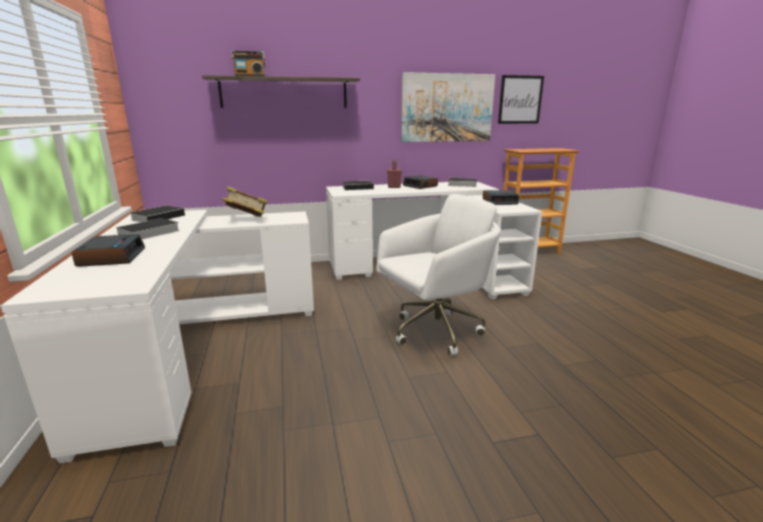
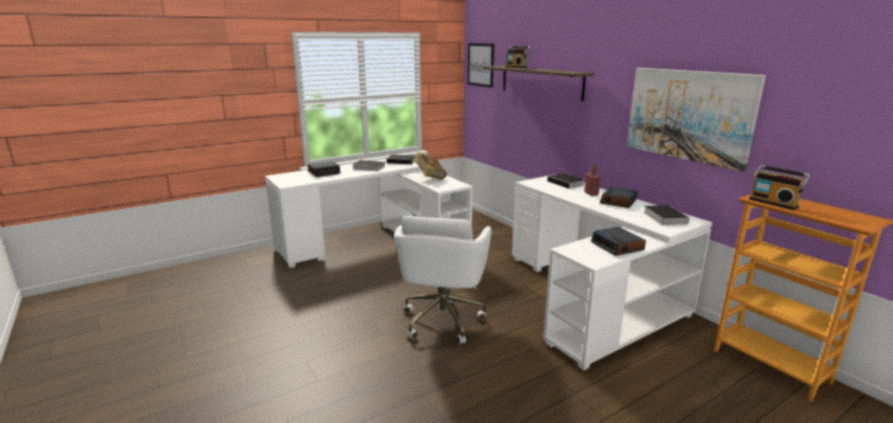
camera: 70 degrees right, 0 degrees up
white office chair [376,194,500,356] -> white office chair turned 60 degrees clockwise [394,216,492,344]
picture [498,75,544,124] -> picture moved to [468,43,494,88]
none -> radio [749,165,810,210]

